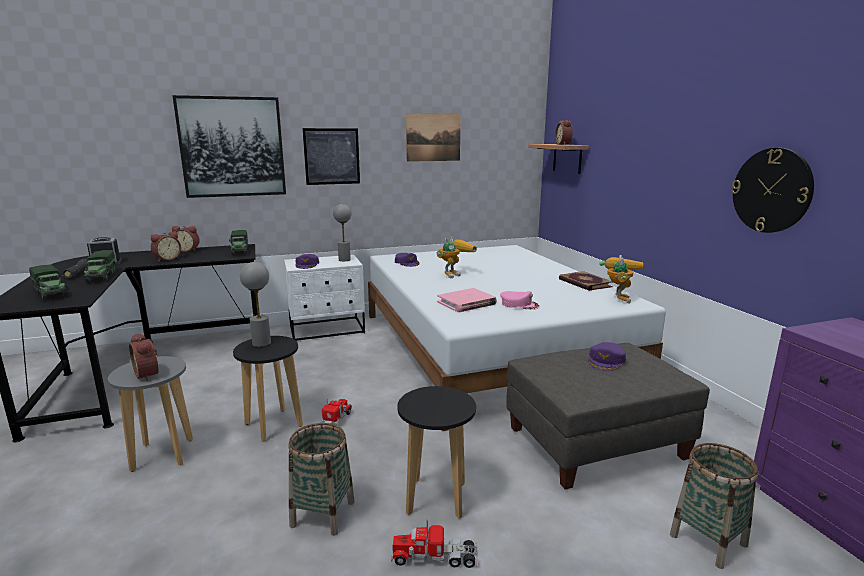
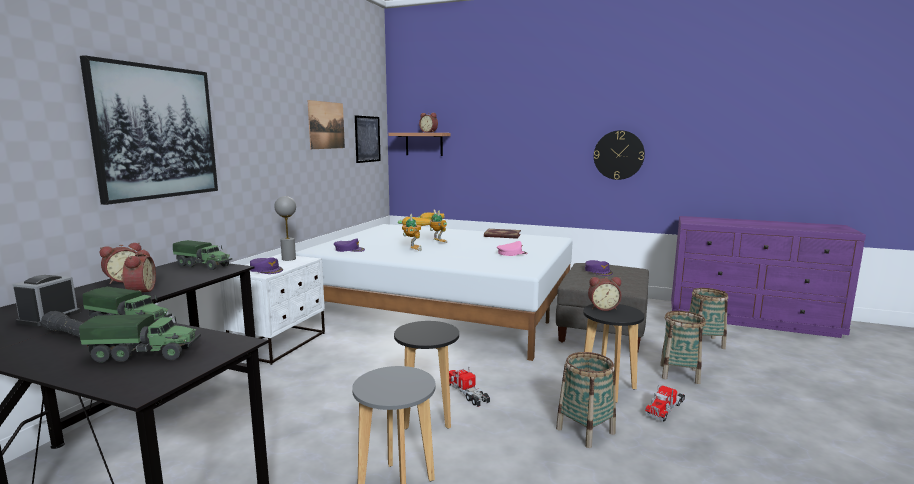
camera: 50 degrees left, 5 degrees down
alarm clock [129,333,158,381] -> alarm clock moved to [588,277,622,311]
grey table lamp [240,262,271,347] -> none
picture [303,128,360,185] -> picture moved to [355,115,381,163]
pink book [437,288,497,312] -> none
toy robot [599,255,643,304] -> toy robot moved to [418,209,447,243]
none -> basket [660,311,706,384]

